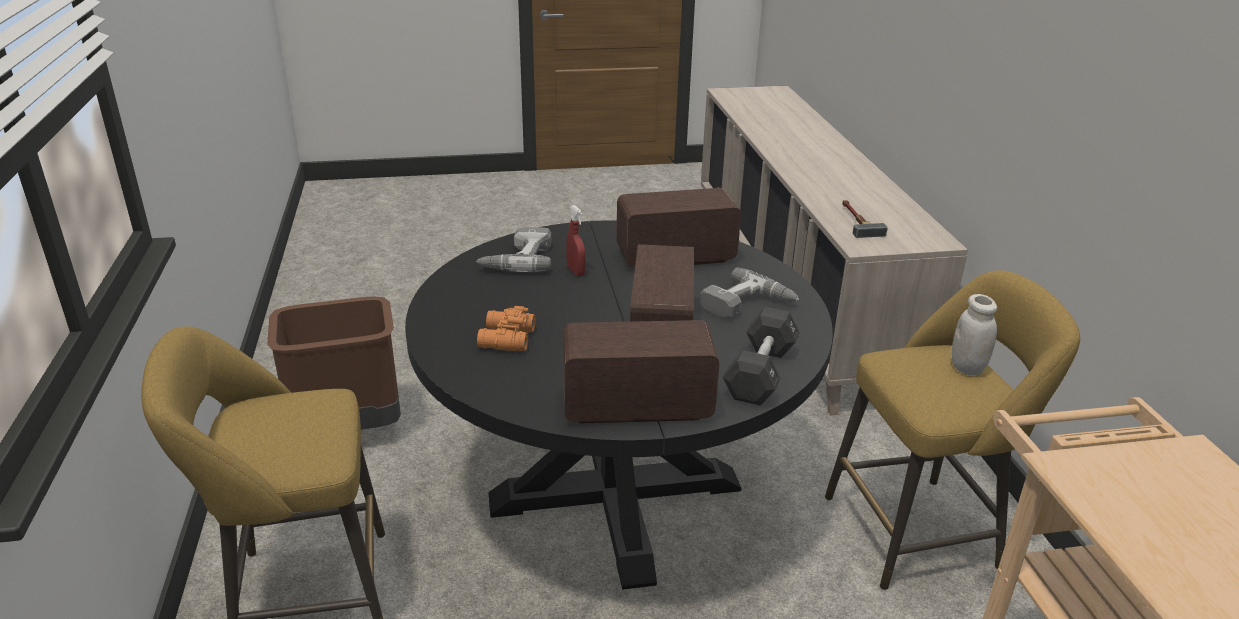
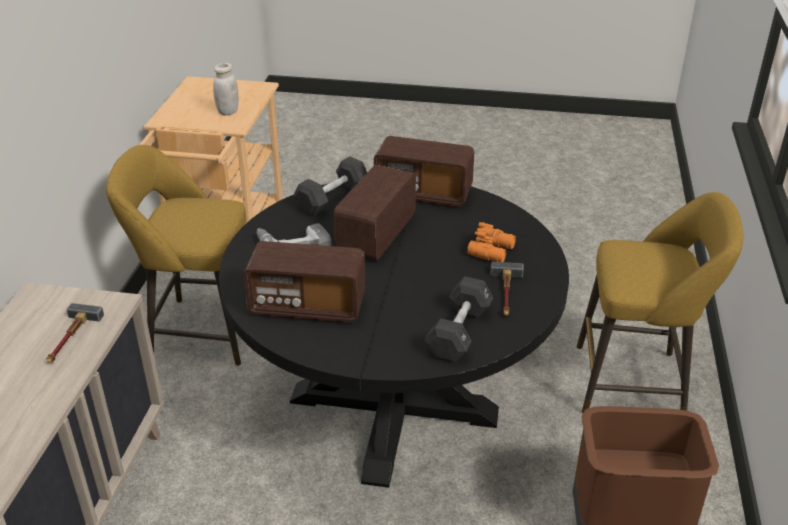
camera: 160 degrees left, 5 degrees up
power drill [476,227,551,272] -> black dumbbell [424,276,493,363]
red spray bottle [566,205,586,276] -> none
white jar [952,294,997,375] -> white jar moved to [213,63,239,115]
none -> hammer [490,262,524,316]

